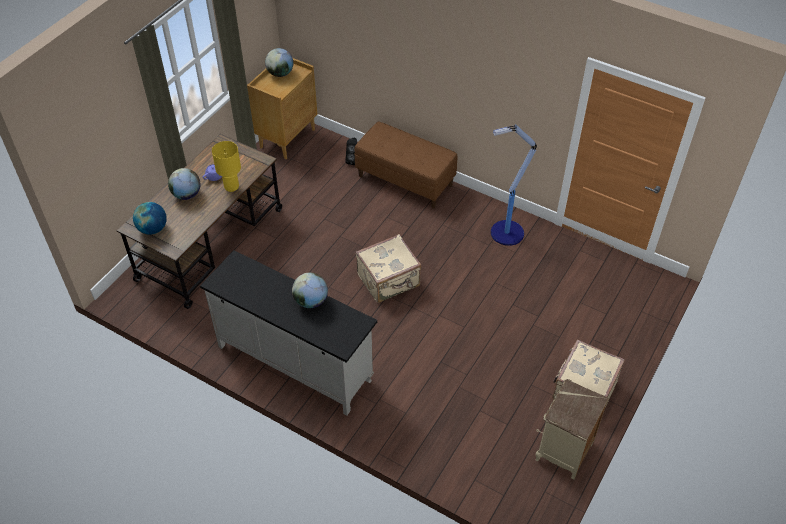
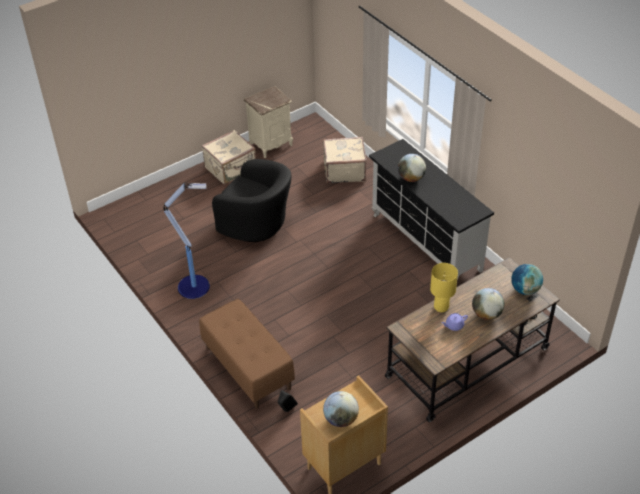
camera: 155 degrees left, 5 degrees down
beige suitcase [356,234,421,303] -> beige suitcase moved to [323,137,367,184]
none -> black armchair [212,159,292,242]

